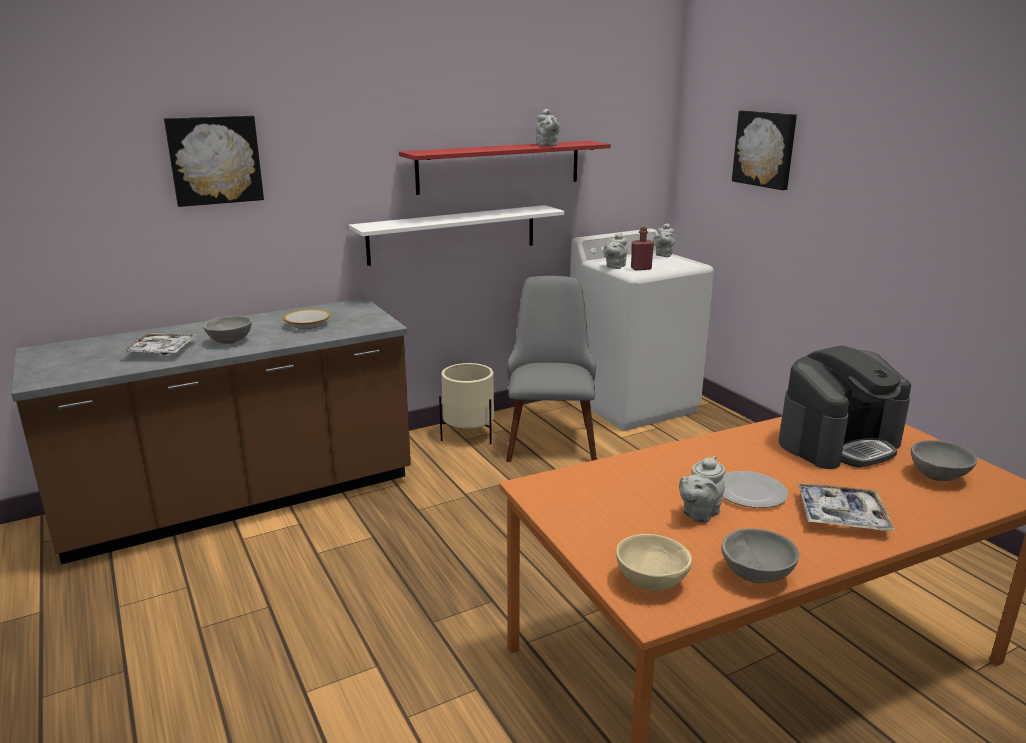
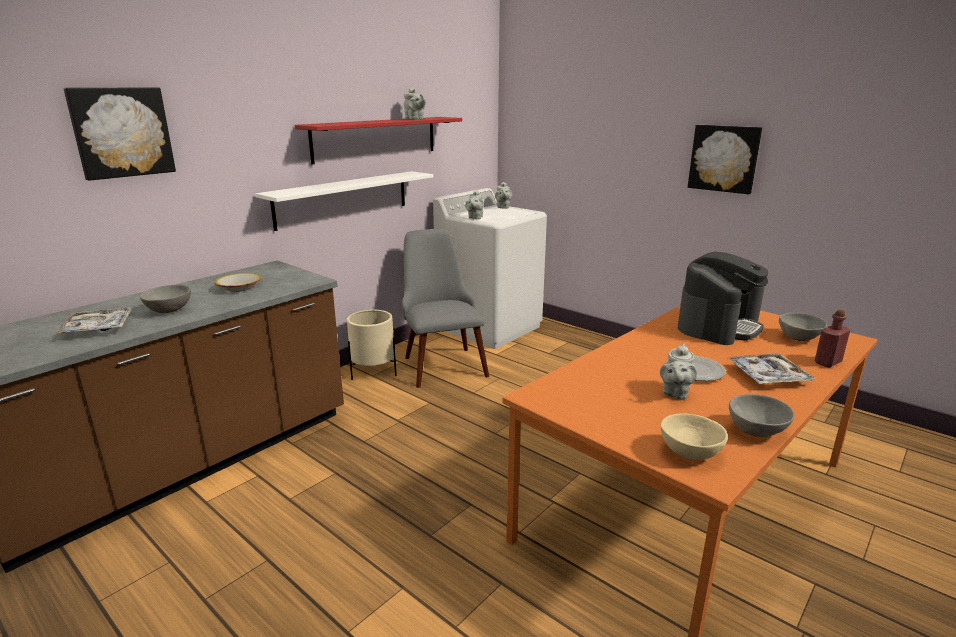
camera: 20 degrees left, 0 degrees up
red bottle [631,227,654,271] -> red bottle moved to [815,310,850,368]
picture [732,111,797,190] -> picture moved to [688,125,762,194]

